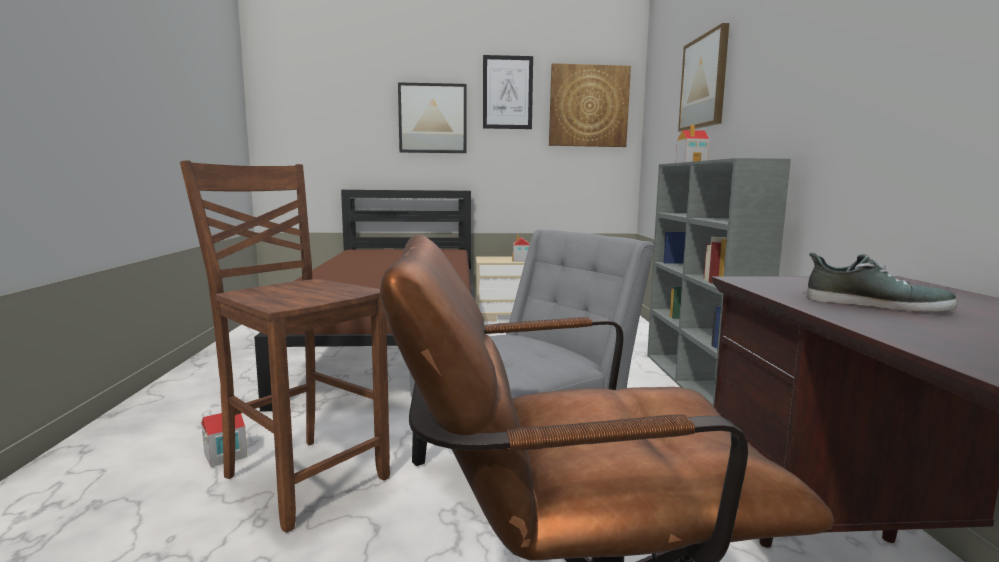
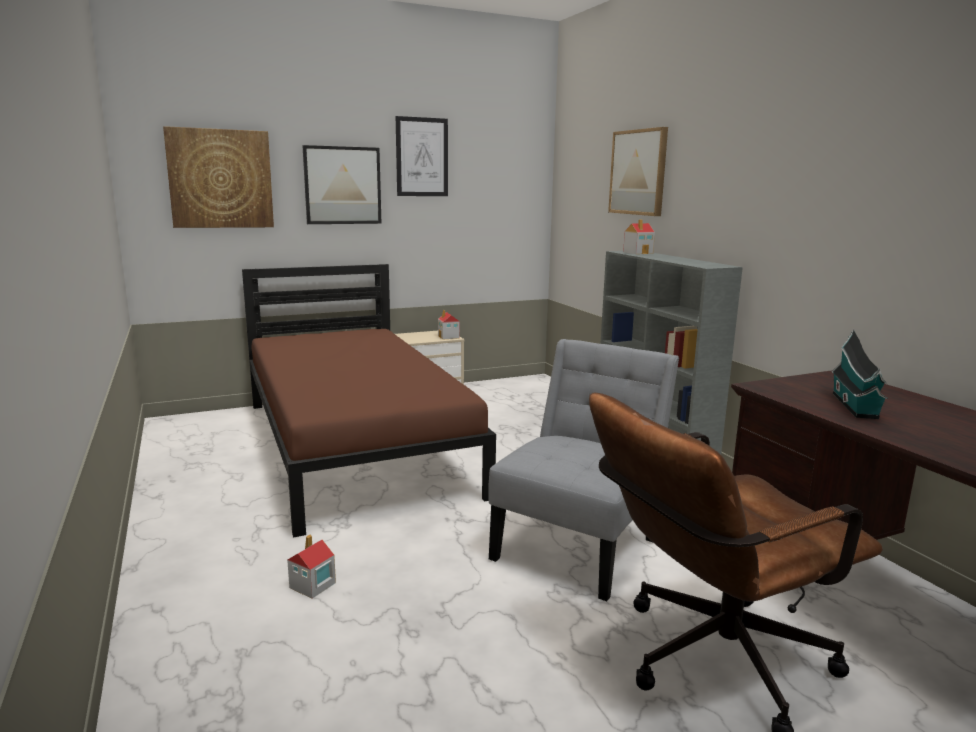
camera: 20 degrees left, 5 degrees up
brown chair [180,160,390,533] -> none
picture [549,63,631,147] -> picture moved to [163,126,274,228]
shoe [807,252,958,311] -> toy house [832,329,888,419]

